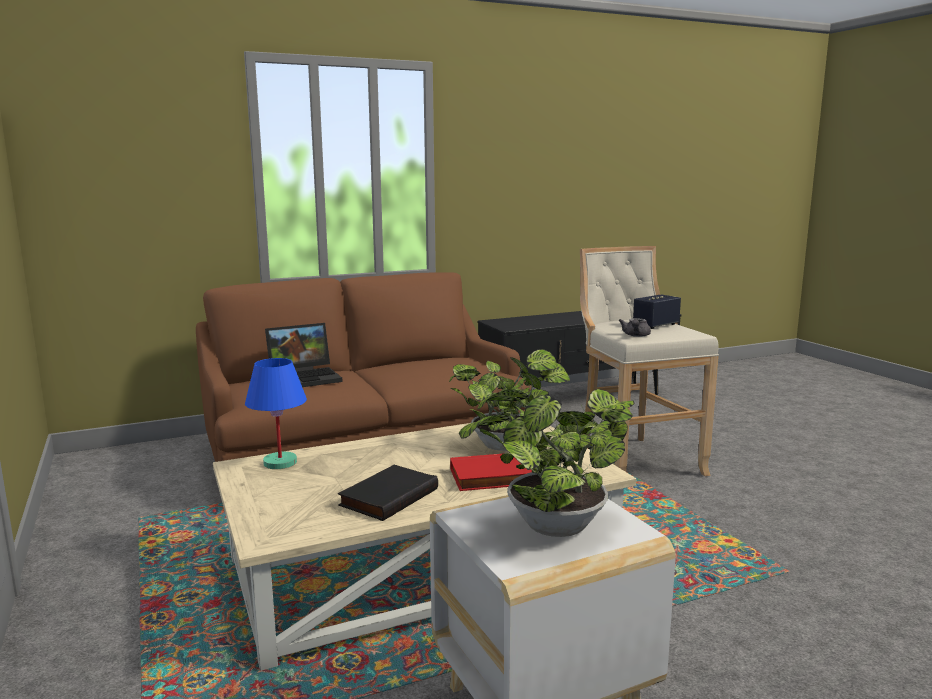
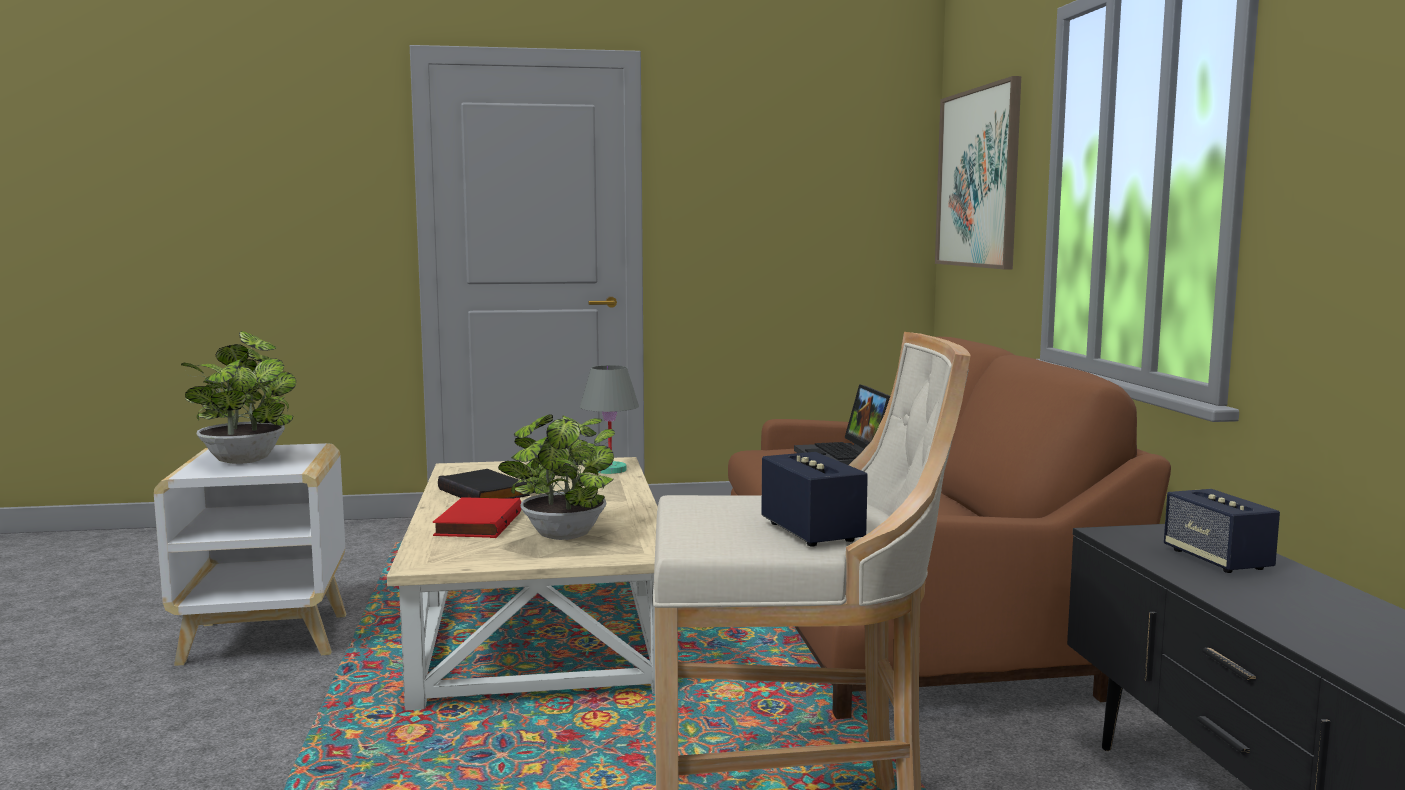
camera: 105 degrees right, 5 degrees down
blue table lamp [245,358,307,469] -> grey table lamp [580,365,639,474]
grey teapot [619,318,651,337] -> none
none -> picture [935,76,1021,269]
none -> speaker [1164,489,1280,573]

